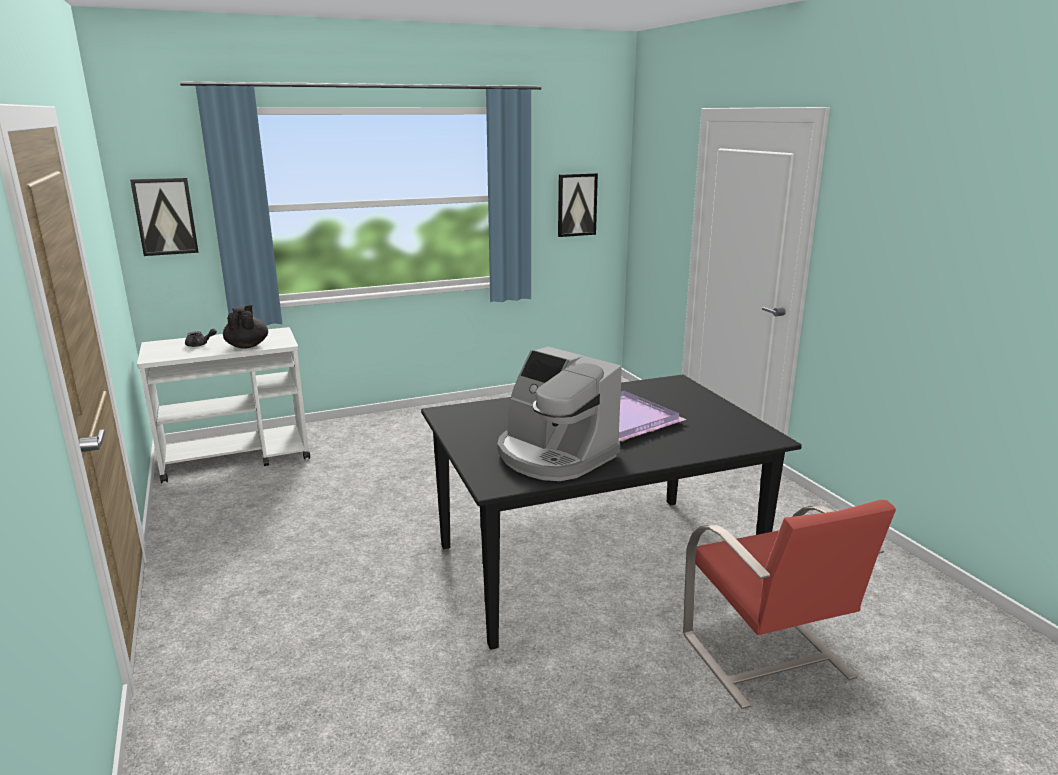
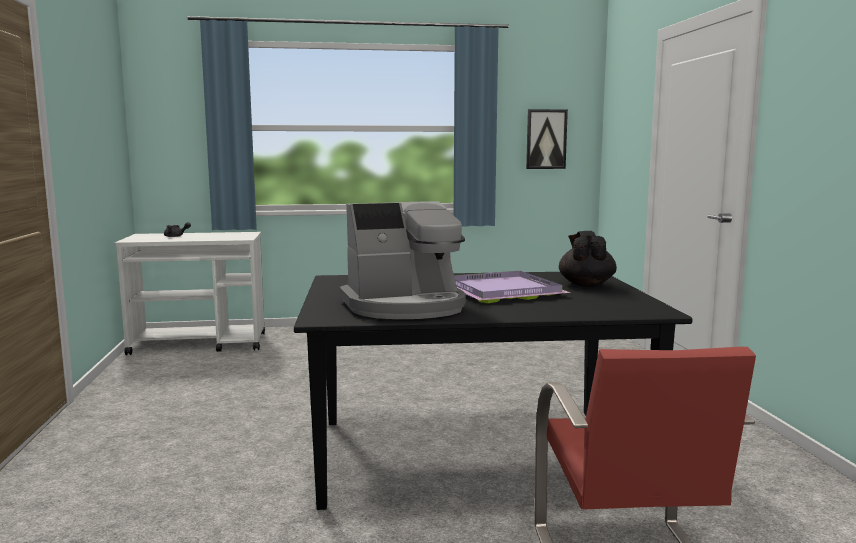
camera: 15 degrees right, 10 degrees down
picture [130,178,199,256] -> none
black teapot [223,305,268,349] -> black teapot moved to [559,231,617,287]
coffee machine [497,347,622,481] -> coffee machine turned 75 degrees counterclockwise [339,201,466,319]

